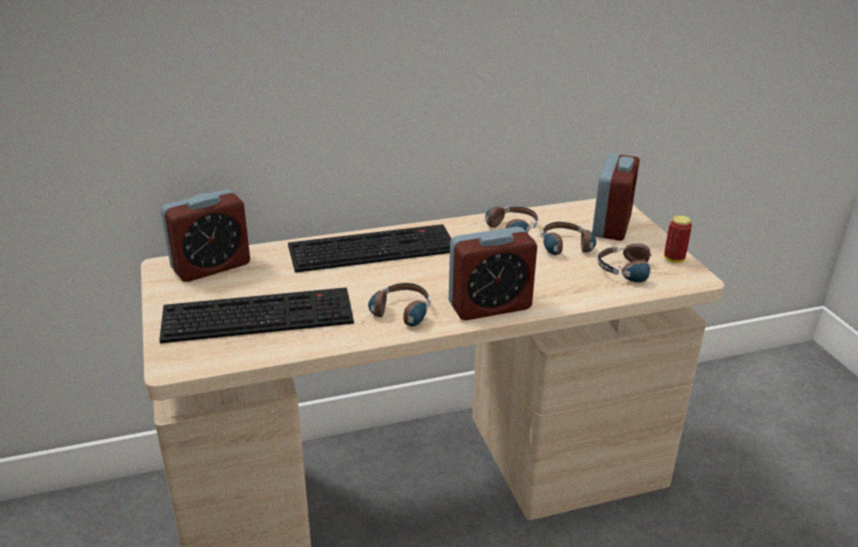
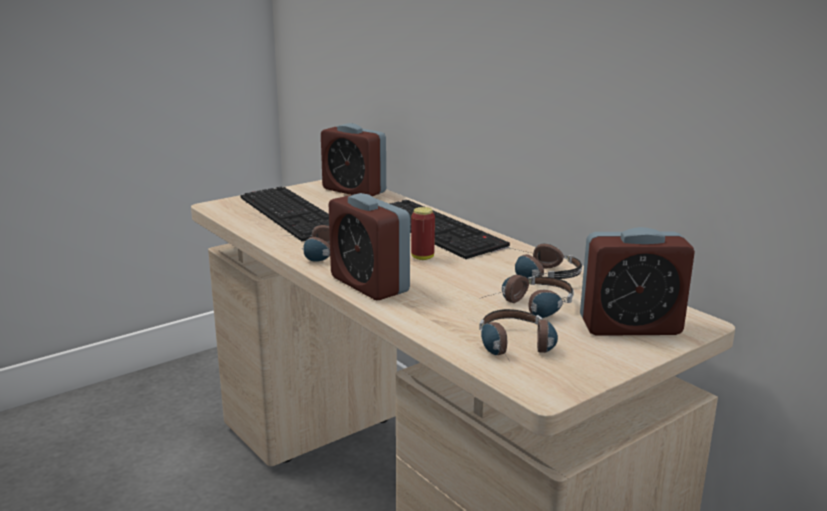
camera: 70 degrees right, 10 degrees down
can [664,215,692,263] -> can moved to [411,207,435,260]

